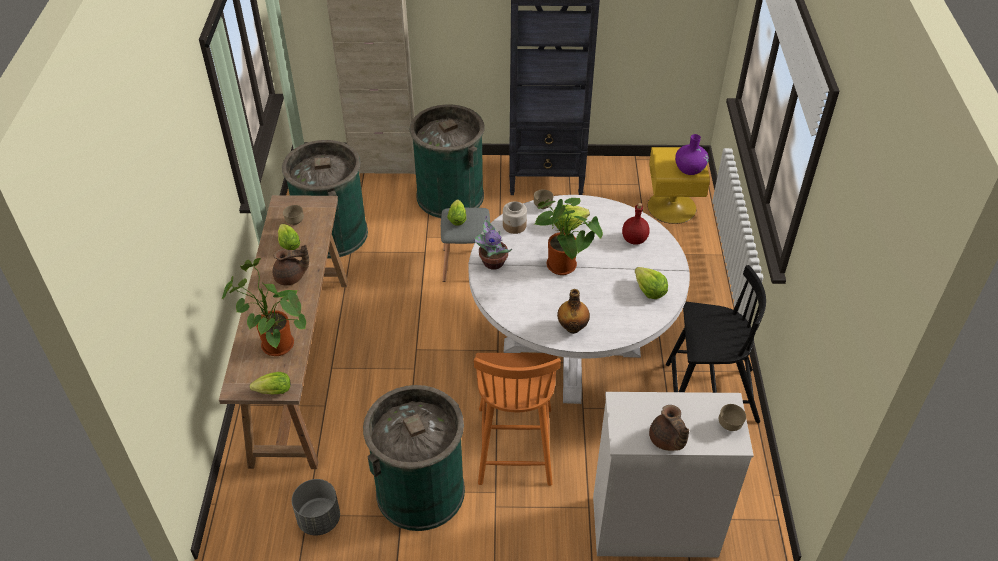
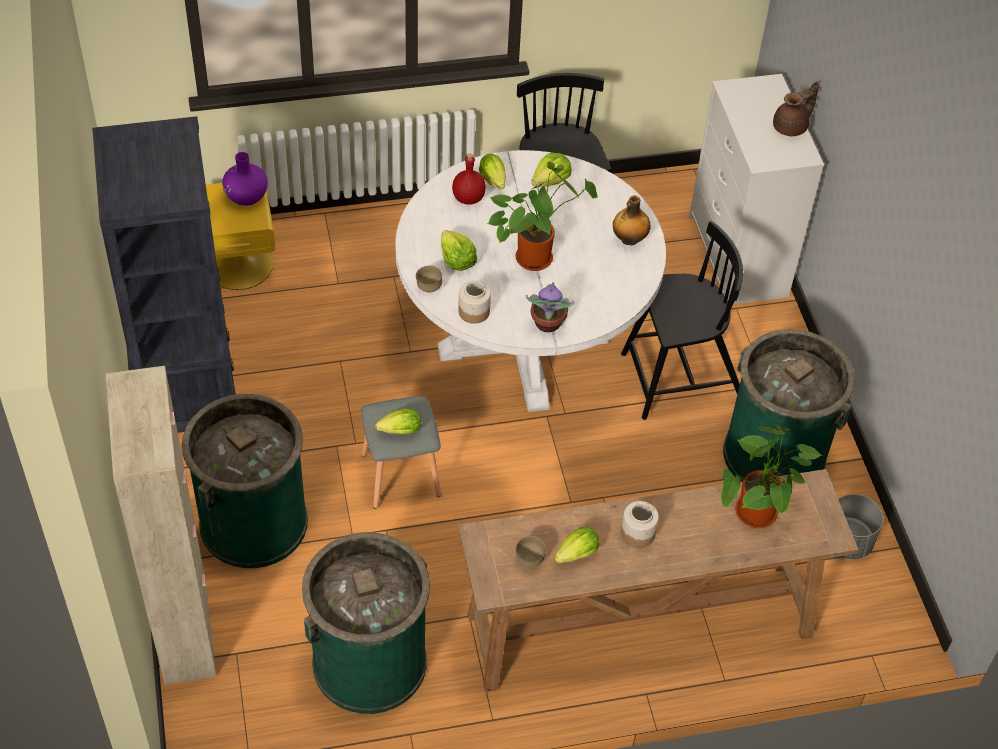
camera: 105 degrees left, 5 degrees up
lettuce [250,372,291,395] -> lettuce moved to [479,154,506,189]
brown teapot [272,245,309,285] -> jar [621,501,659,548]
orange chair [474,353,561,486] -> black chair [621,221,743,420]
brown bowl [719,404,746,431] -> none

